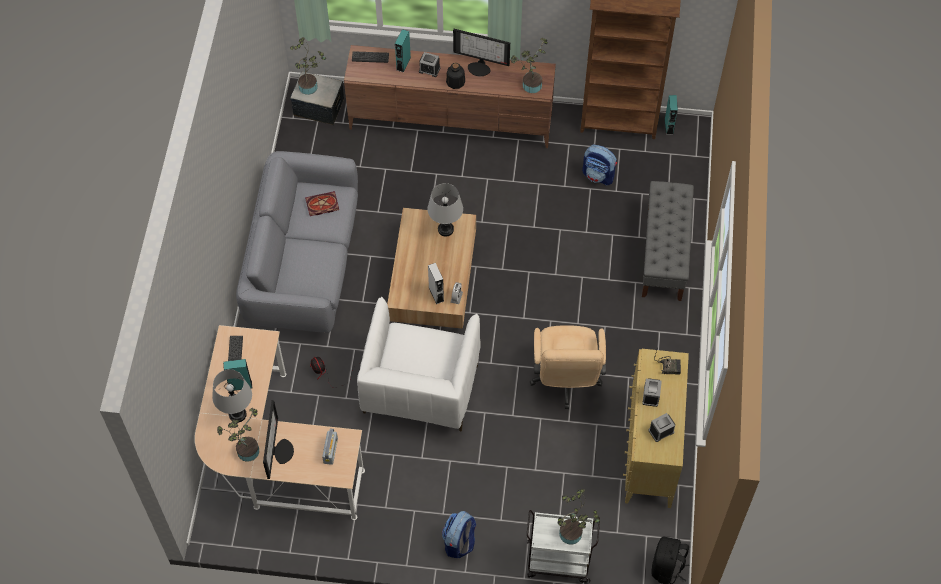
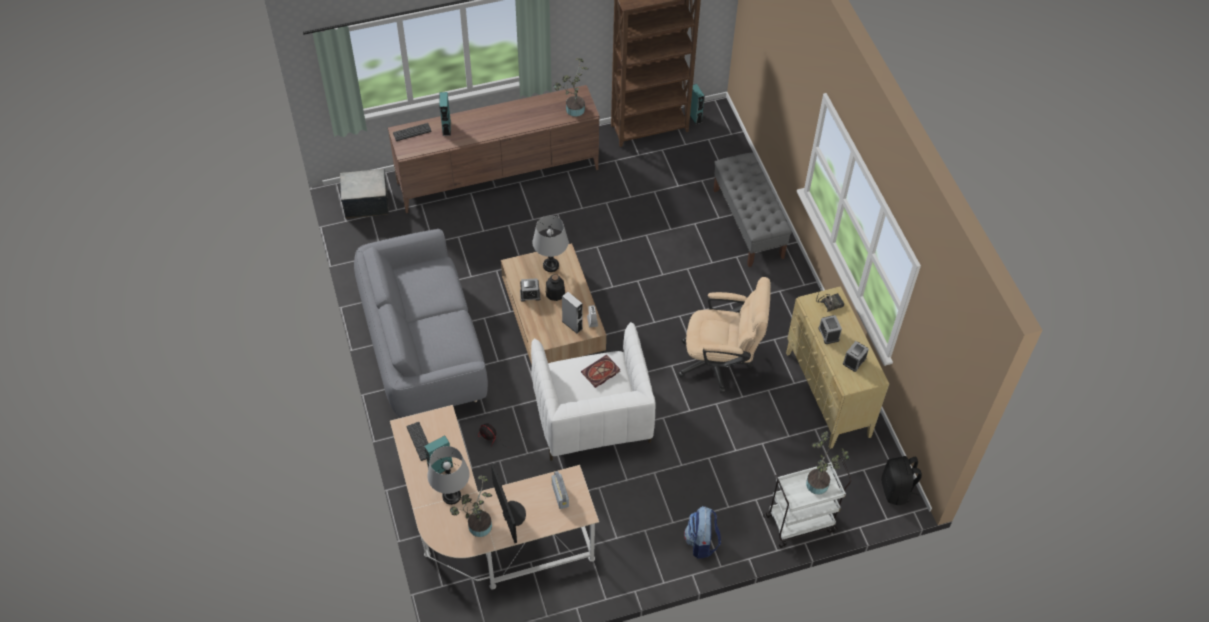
camera: 25 degrees left, 5 degrees down
potted plant [290,37,326,95] -> none
book [305,191,339,216] -> book moved to [581,355,621,388]
alarm clock [419,52,441,77] -> alarm clock moved to [520,278,541,301]
bottle [446,63,465,89] -> bottle moved to [546,274,565,301]
monitor [453,29,510,76] -> none
beige office chair [530,325,606,409] -> beige office chair turned 60 degrees counterclockwise [678,277,771,393]
backpack [582,144,617,185] -> none

